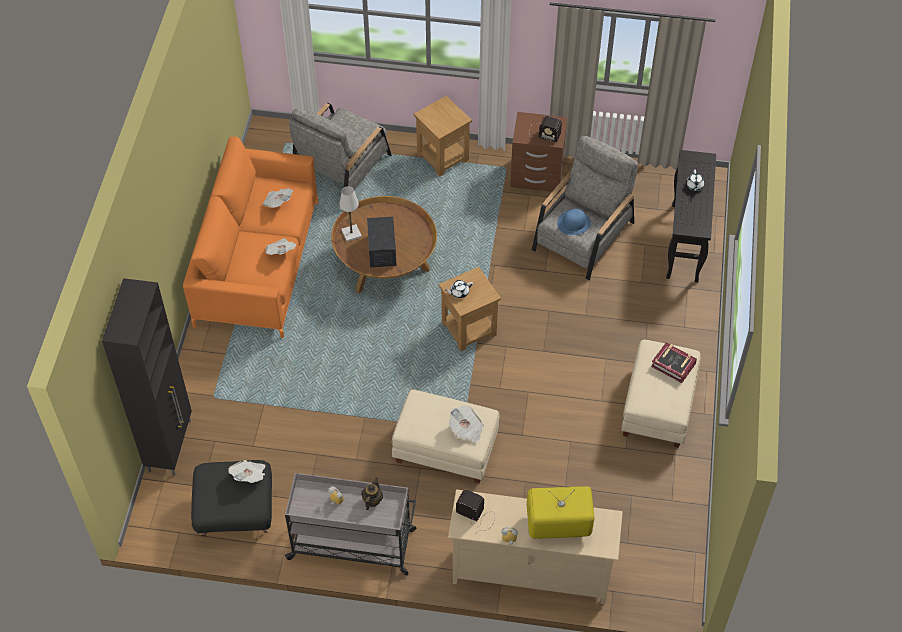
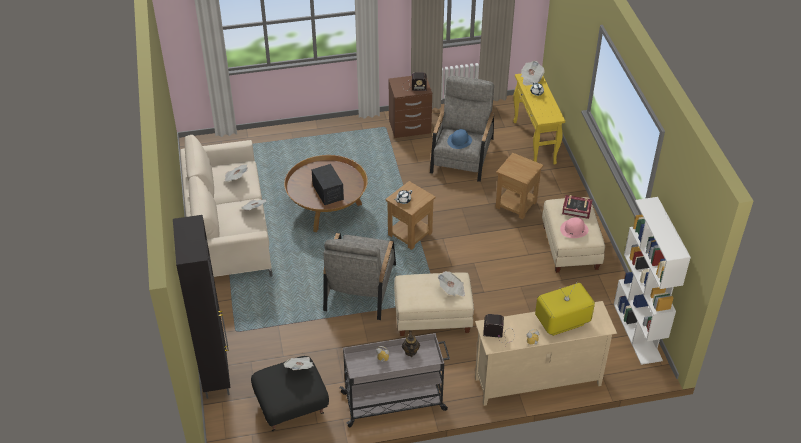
camera: 20 degrees left, 10 degrees down
orange sofa [183,136,319,338] -> beige sofa [180,135,273,277]
grey armchair [289,103,392,189] -> grey armchair moved to [323,233,396,320]
white table lamp [339,186,362,242] -> none
brown side table [414,96,472,177] -> brown side table moved to [495,153,543,219]
black console table [666,150,716,282] -> yellow console table [513,73,565,164]
none -> newspaper [521,61,545,85]
none -> pink hat [560,217,589,238]
none -> white bookcase [614,197,691,365]

